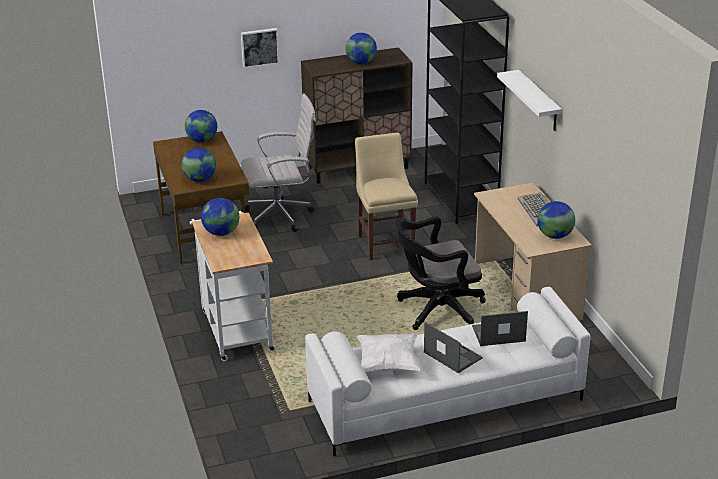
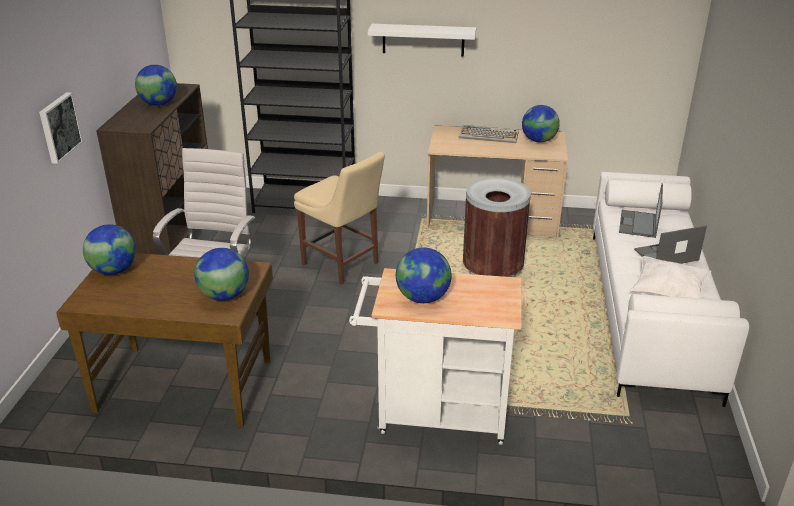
camera: 65 degrees left, 0 degrees up
beige chair [355,133,418,260] -> beige chair turned 150 degrees counterclockwise [294,152,385,284]
black office chair [395,216,486,330] -> brown trash can [463,177,531,277]

